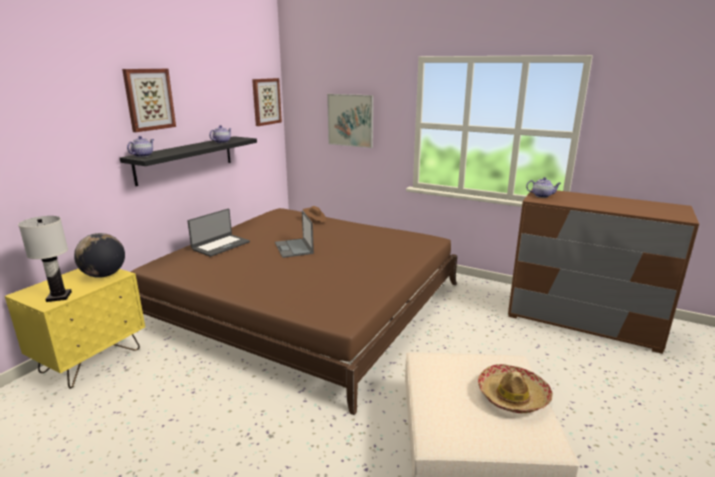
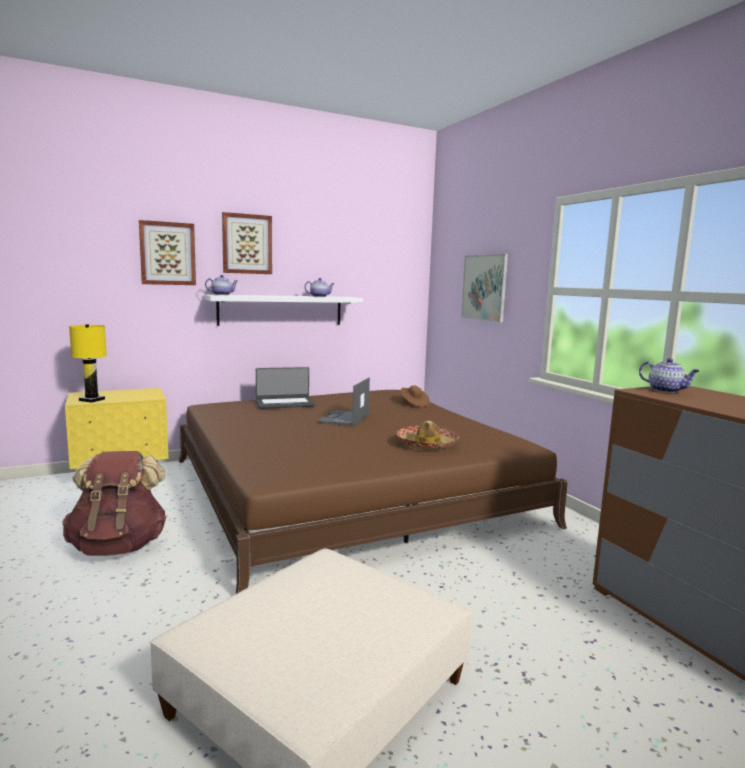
camera: 35 degrees right, 10 degrees down
white table lamp [18,216,72,302] -> yellow table lamp [69,324,107,403]
globe [74,233,125,278] -> none
black shelf [120,136,257,186] -> white shelf [204,294,363,326]
picture [252,78,282,126] -> picture moved to [139,220,196,285]
hat [478,364,553,413] -> hat moved to [397,421,459,450]
none -> brown backpack [62,451,167,556]

